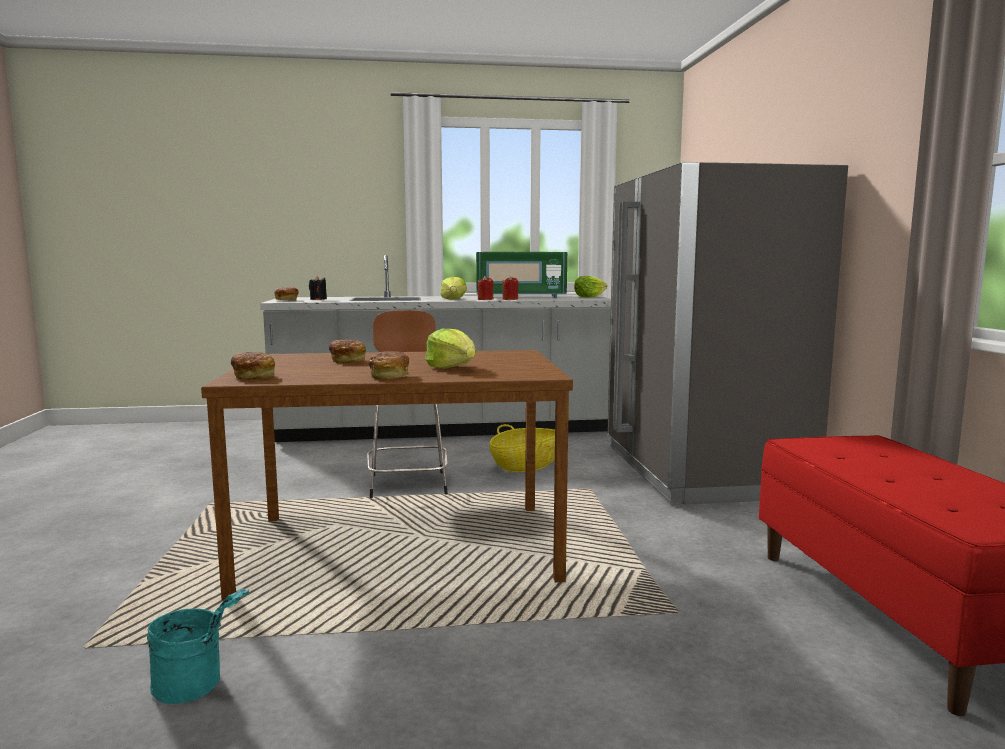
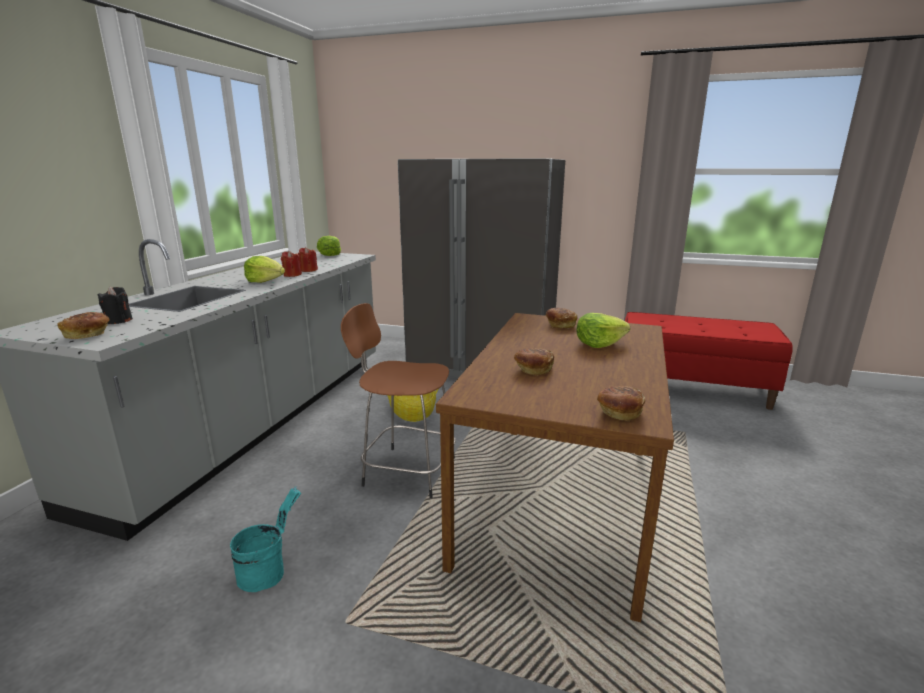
camera: 65 degrees left, 10 degrees up
turquoise bucket [147,588,249,704] -> turquoise bucket moved to [230,487,301,592]
bread [368,351,409,379] -> bread moved to [545,308,577,329]
green microwave [476,252,567,298] -> none

